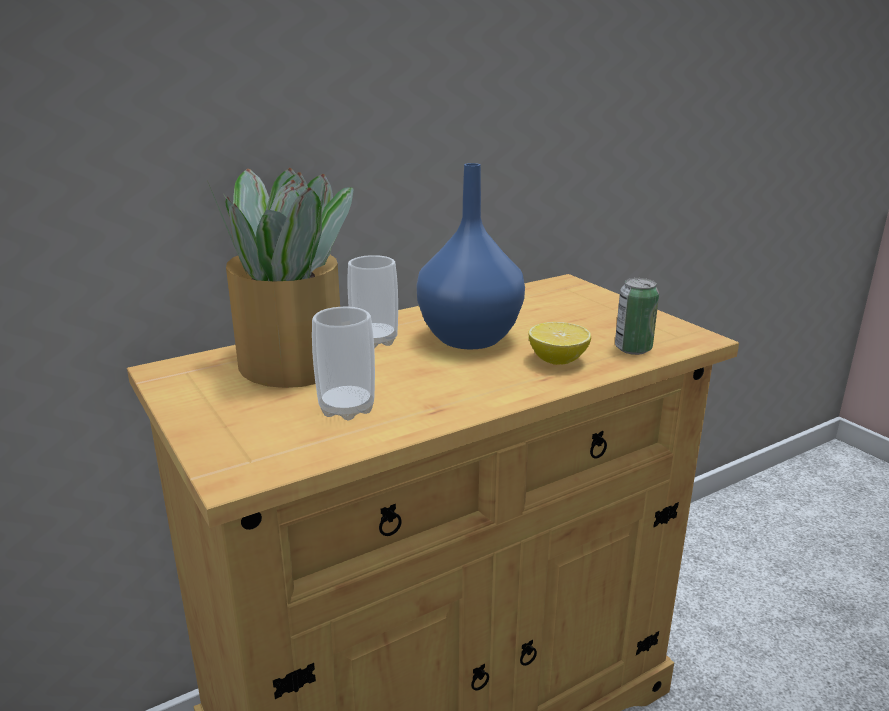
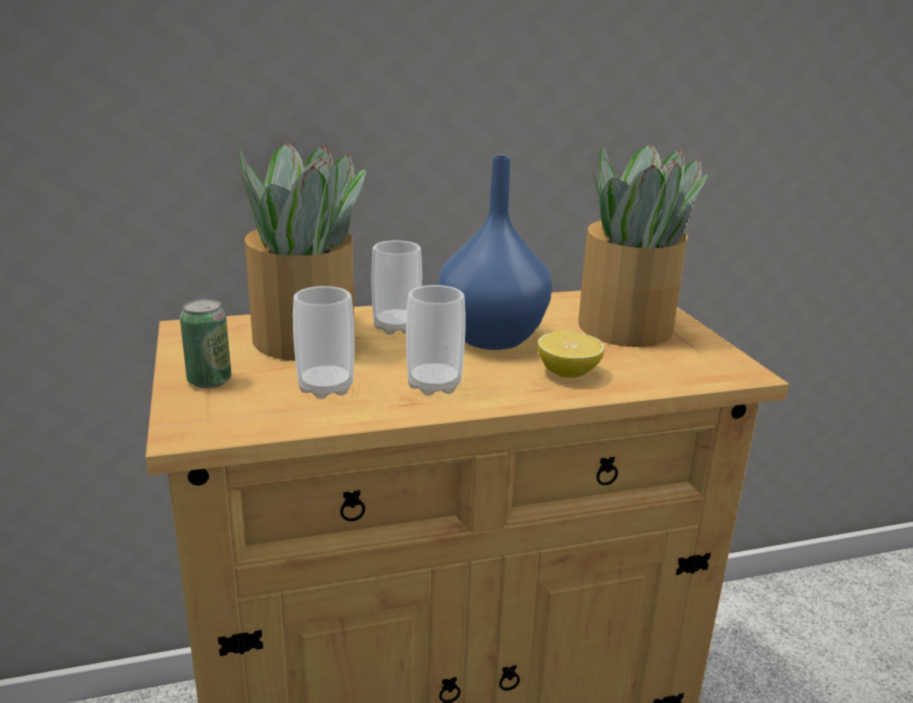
camera: 15 degrees right, 0 degrees up
can [615,278,659,355] -> can moved to [180,299,231,388]
none -> cup [406,285,466,396]
none -> potted plant [578,145,708,347]

